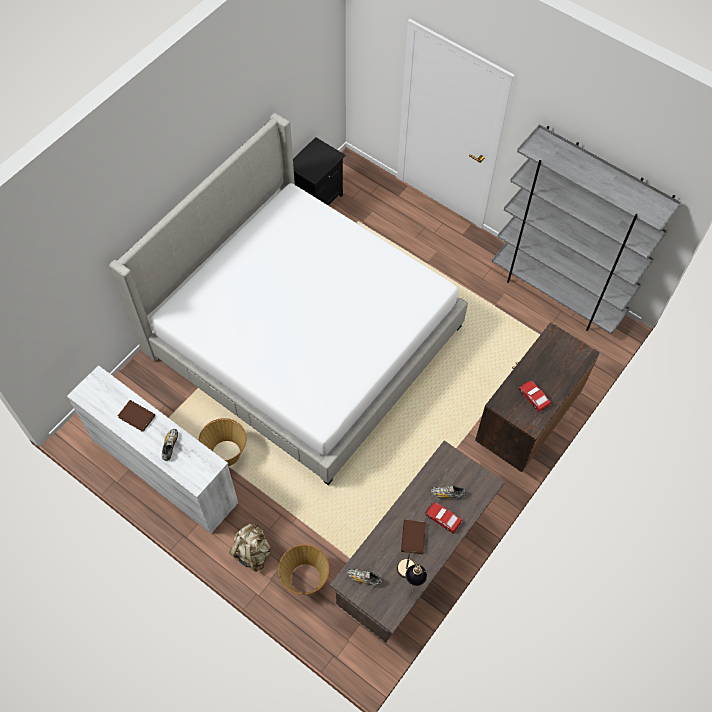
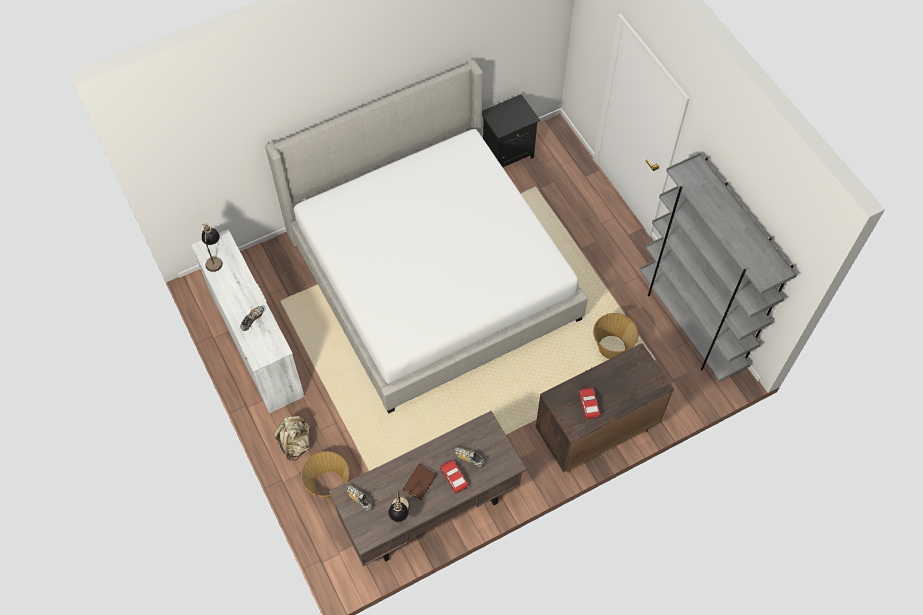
camera: 25 degrees right, 0 degrees up
brown book [118,400,155,432] -> none
basket [199,418,246,466] -> basket moved to [593,313,638,359]
none -> table lamp [202,224,223,272]

